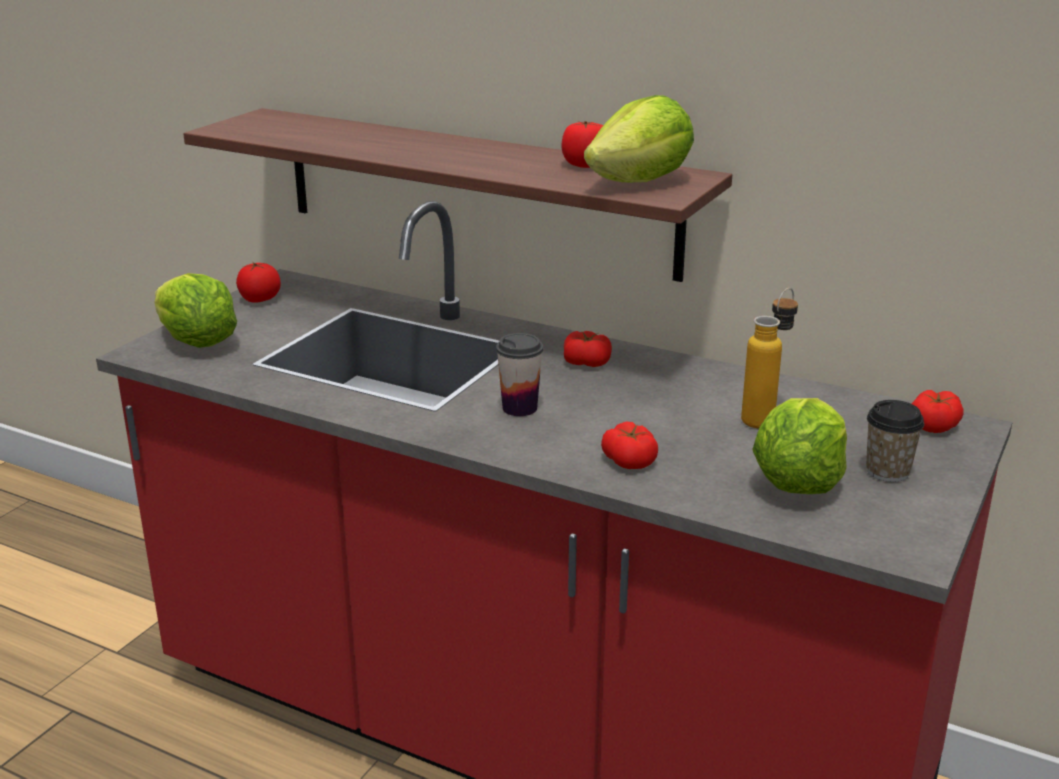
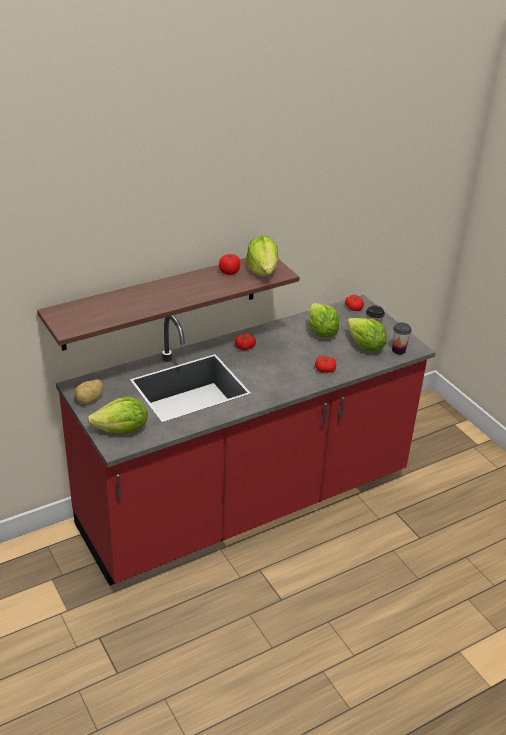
camera: 60 degrees left, 10 degrees up
tomato [236,262,281,303] -> potato [75,379,103,404]
cup [496,333,543,416] -> cup moved to [392,322,412,355]
bottle [741,288,798,428] -> lettuce [308,303,339,338]

